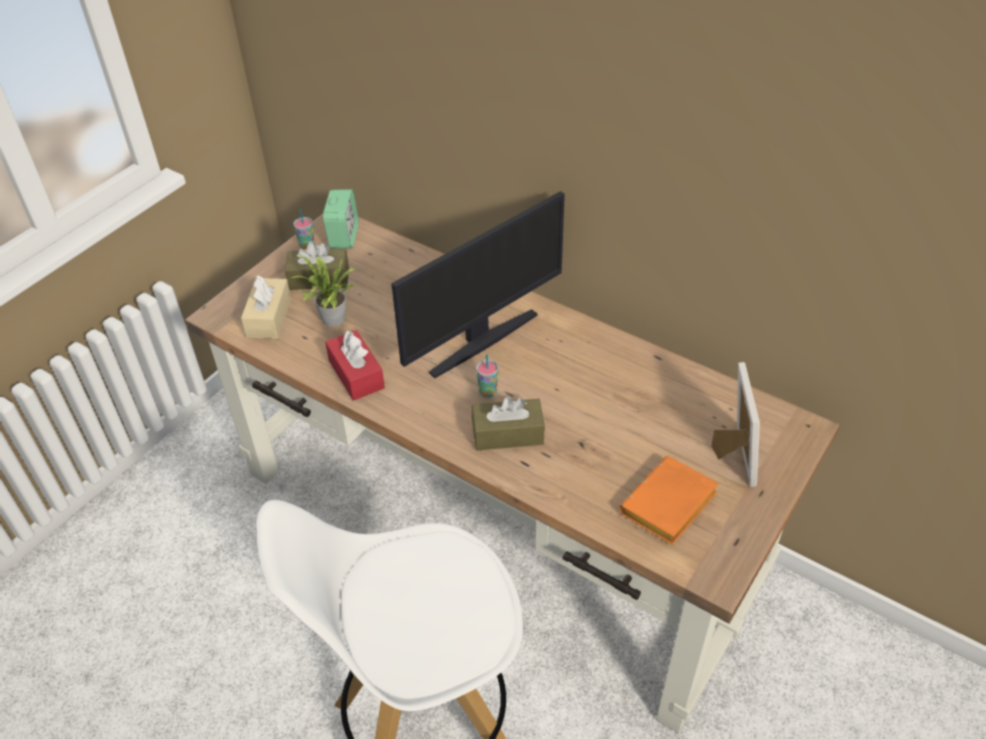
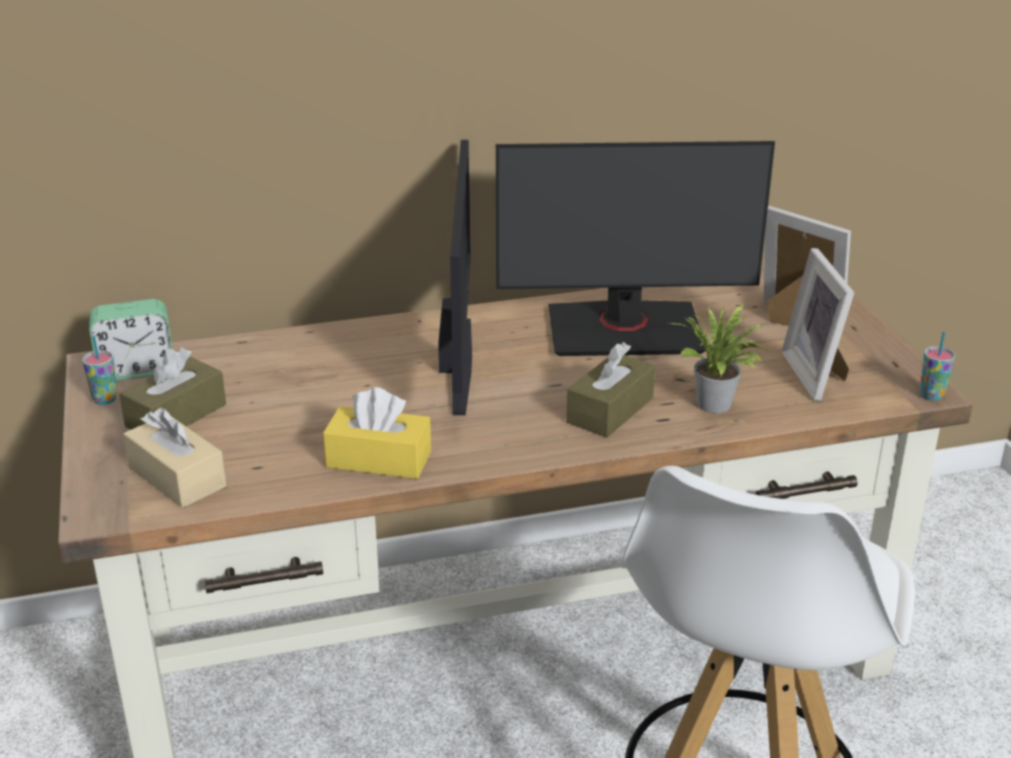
camera: 50 degrees left, 15 degrees down
potted plant [291,254,356,327] -> potted plant moved to [671,304,769,413]
alarm clock [323,189,359,249] -> alarm clock turned 120 degrees clockwise [89,299,173,381]
red tissue box [325,330,385,401] -> yellow tissue box [323,387,431,479]
cup [476,354,499,398] -> cup moved to [920,332,955,400]
orange book [619,456,719,545] -> picture frame [781,248,854,401]
none -> monitor [496,141,775,356]

